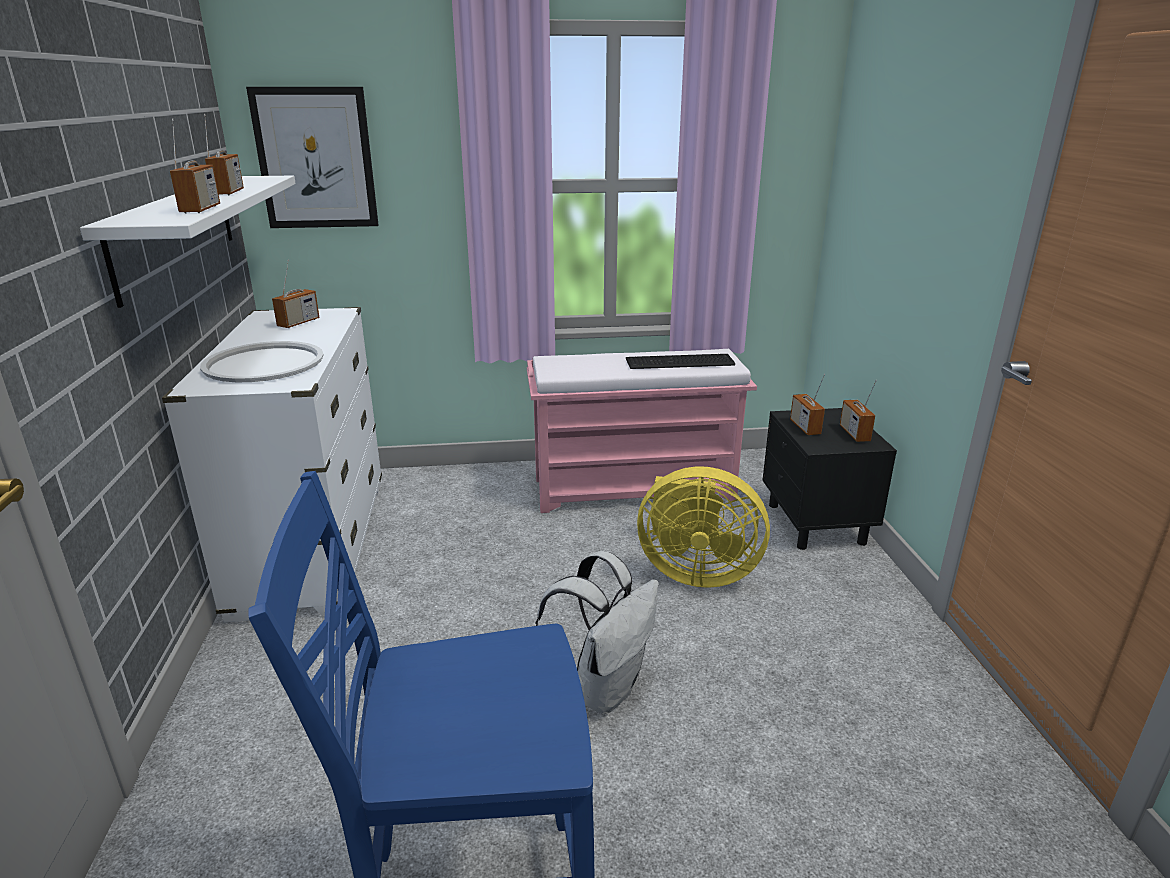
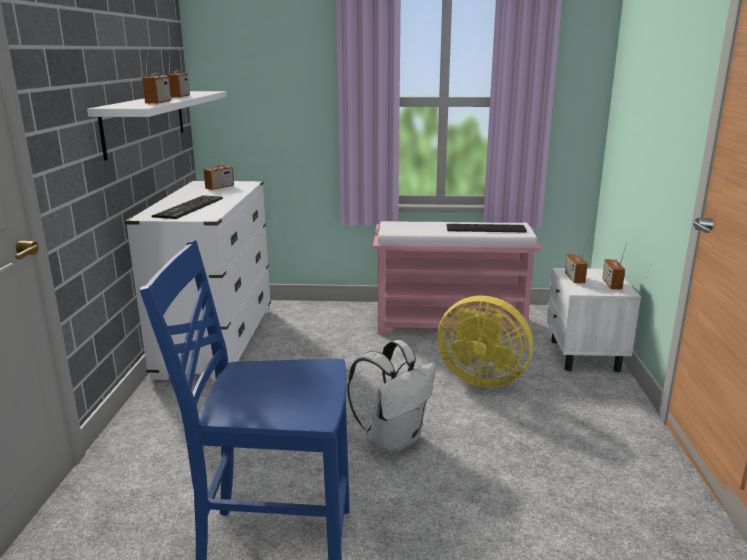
camera: 10 degrees right, 5 degrees down
white tray [200,341,324,382] -> keyboard [151,195,223,219]
picture [246,87,378,228] -> none
black nightstand [762,408,897,550] -> white nightstand [547,268,641,372]

